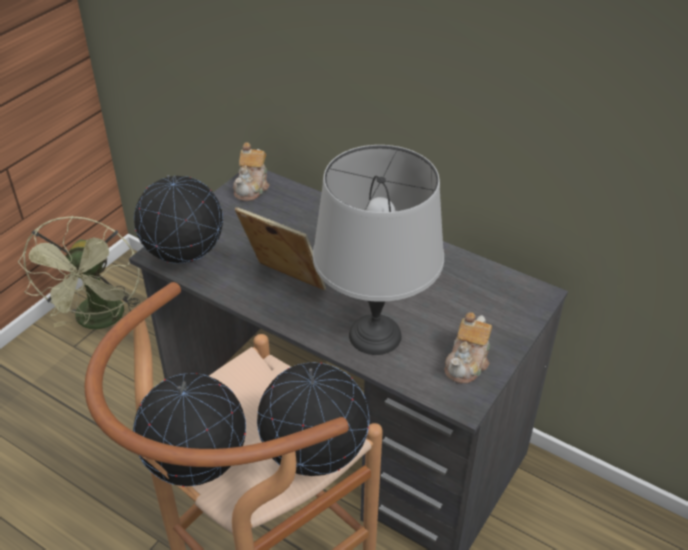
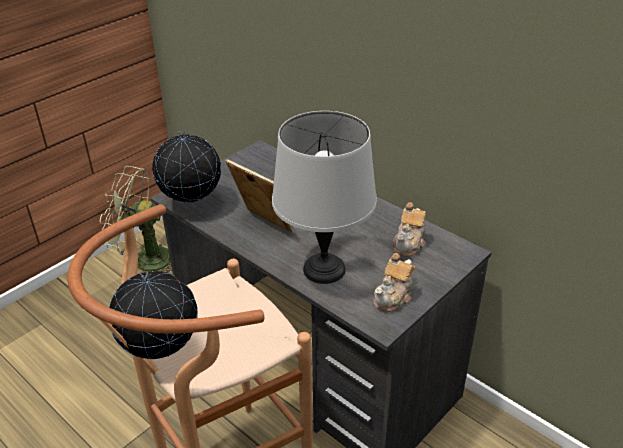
camera: 10 degrees right, 5 degrees down
green fan [18,216,140,329] -> green fan turned 90 degrees clockwise [99,166,172,273]
teapot [233,142,269,201] -> teapot moved to [393,202,426,257]
globe [257,362,369,476] -> none

